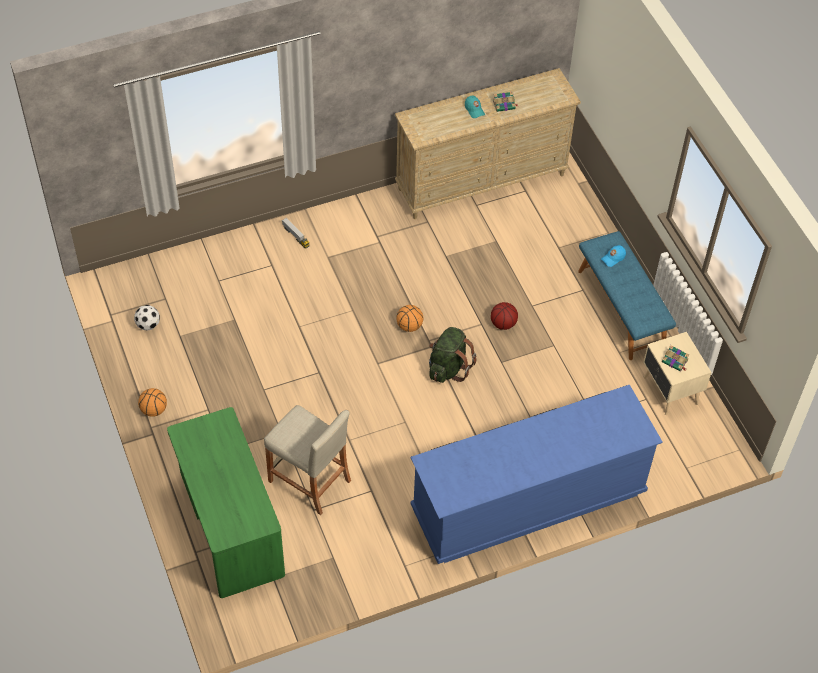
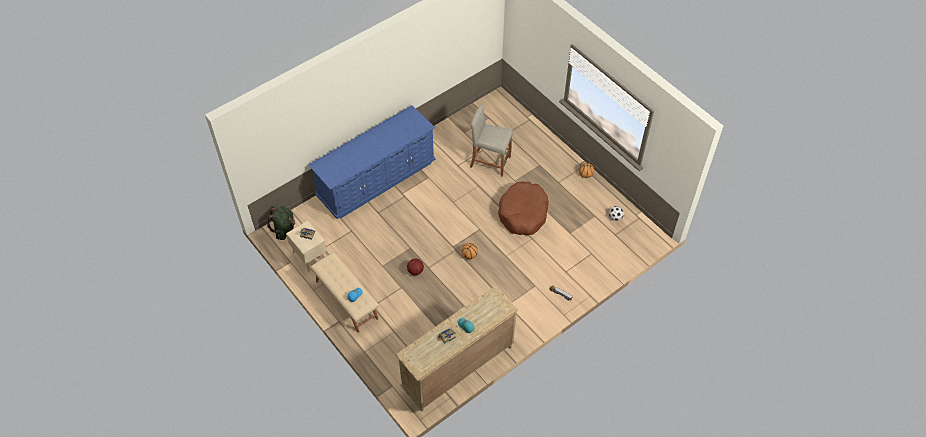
camera: 165 degrees right, 0 degrees up
green desk [167,407,285,598] -> none
green backpack [429,327,476,383] -> green backpack moved to [267,206,295,240]
blue bench [578,231,676,360] -> beige bench [310,252,379,332]
none -> brown dog bed [498,181,549,235]

